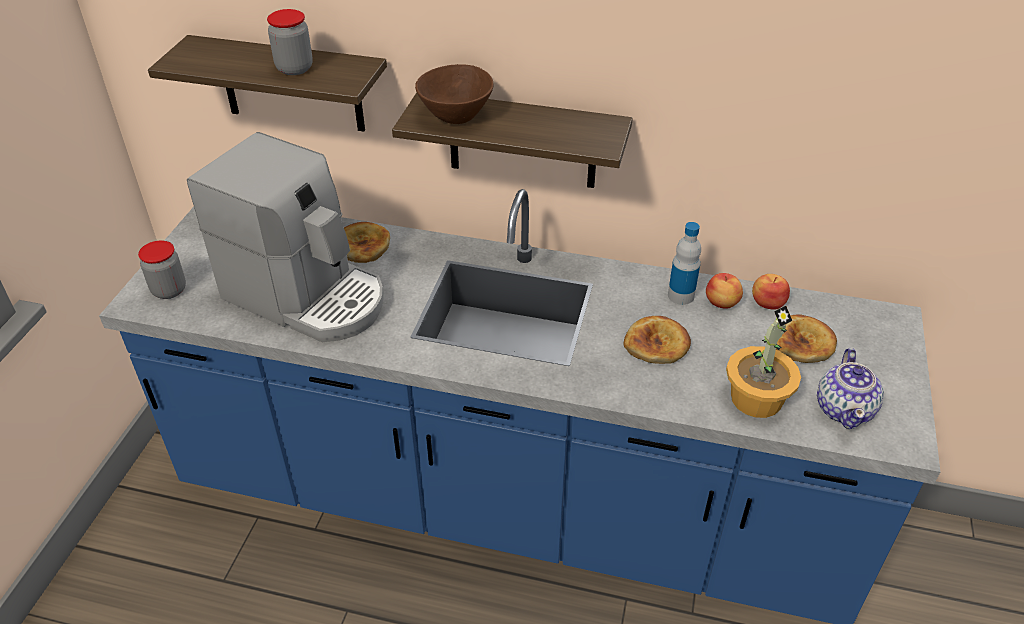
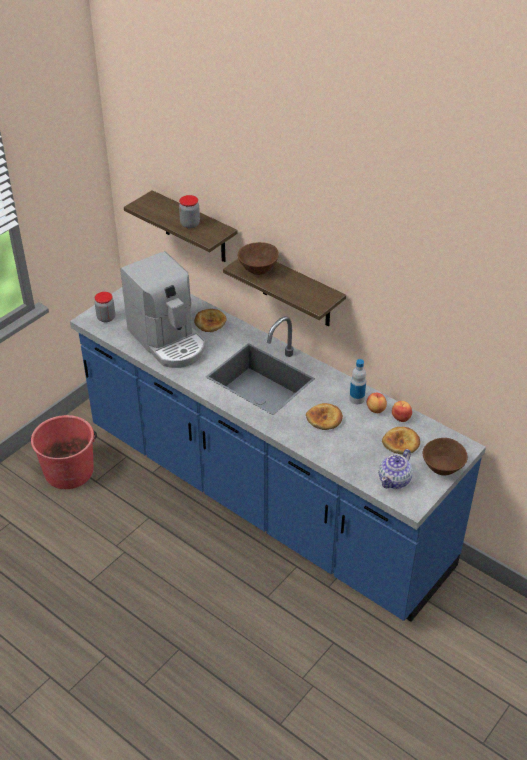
camera: 25 degrees right, 0 degrees up
potted plant [726,306,801,418] -> none
none -> red bucket [30,415,97,489]
none -> brown bowl [423,438,468,476]

